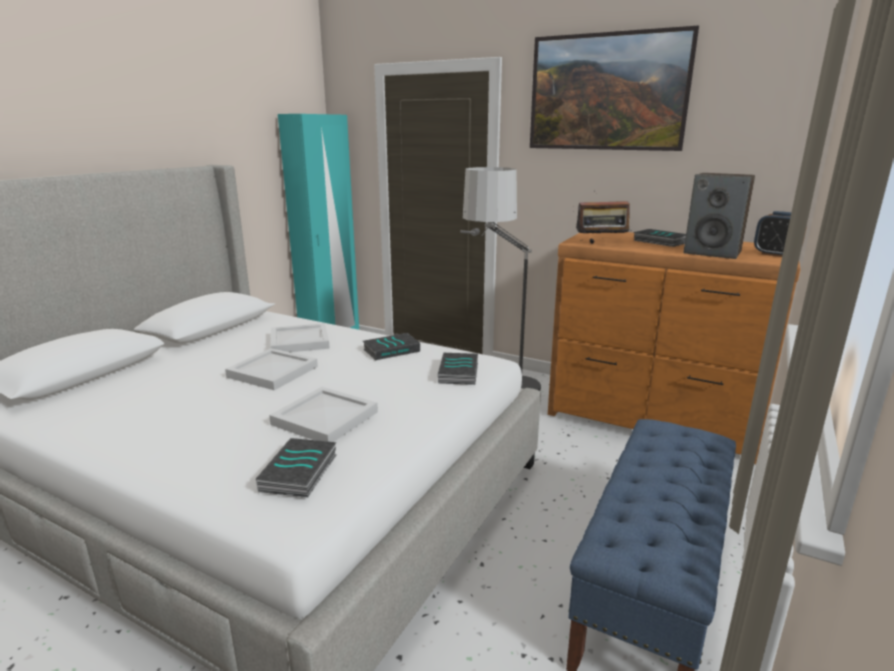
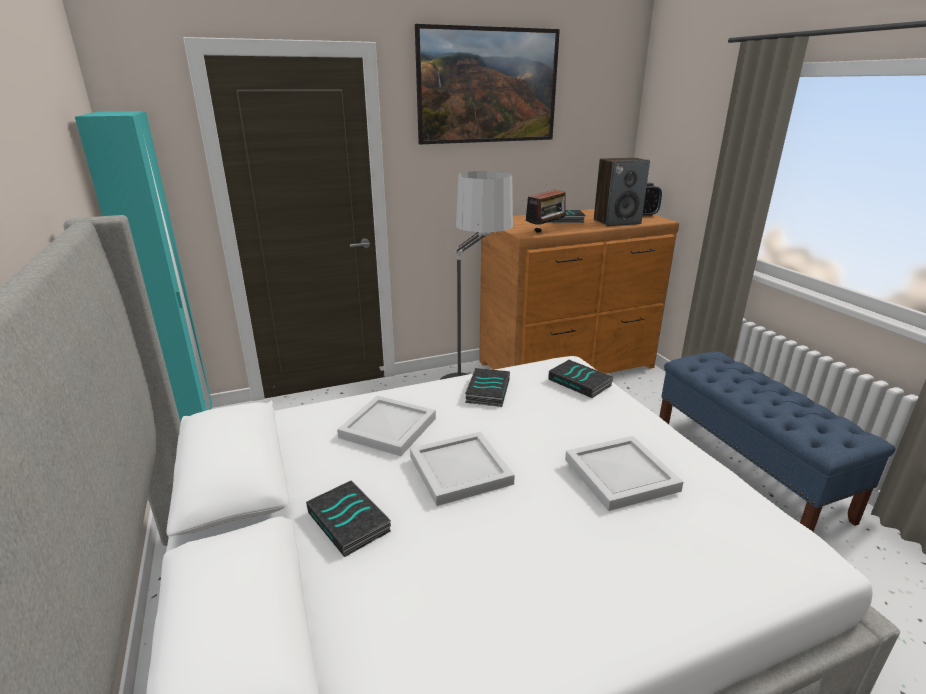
camera: 50 degrees left, 5 degrees up
book [256,438,337,497] -> book moved to [306,481,391,557]

